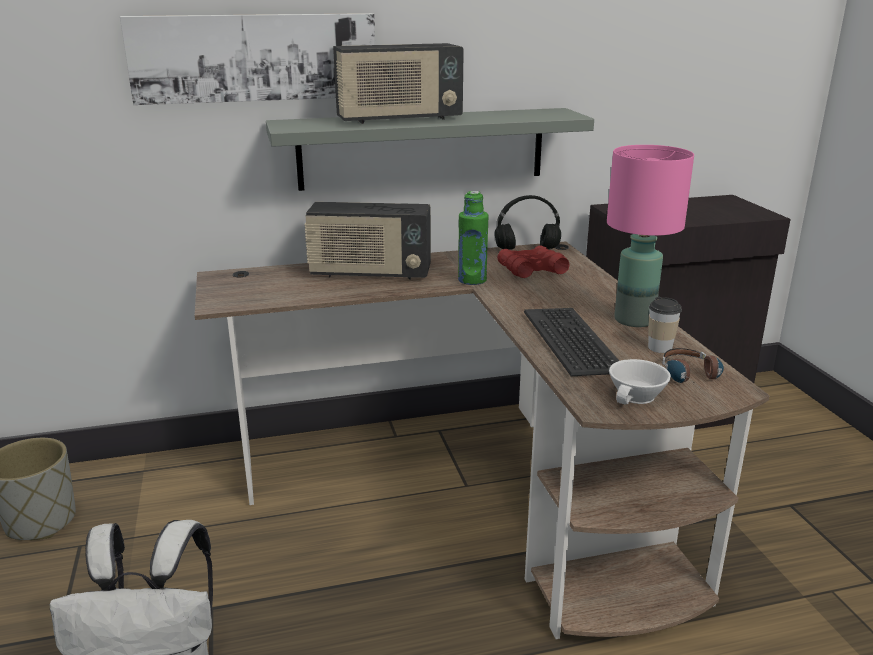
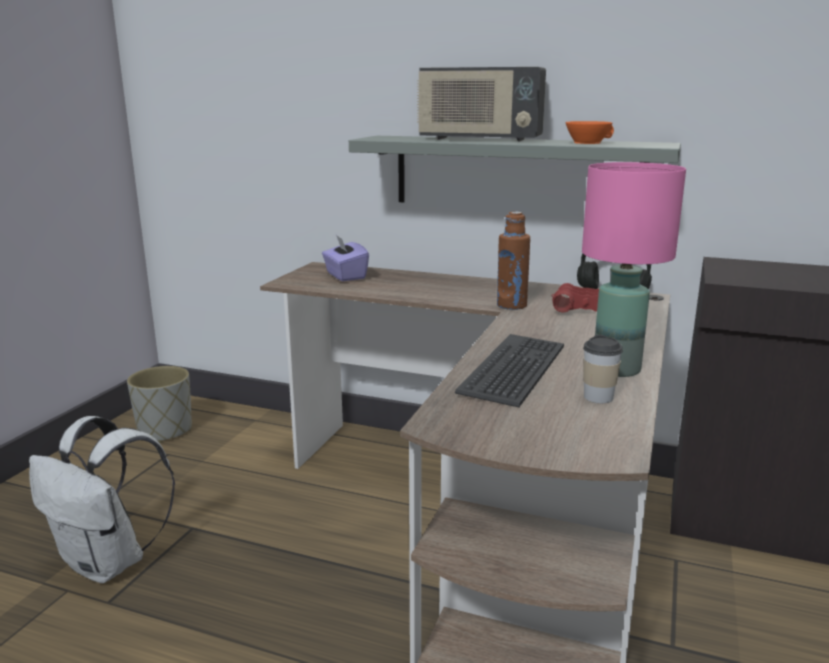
camera: 35 degrees right, 5 degrees down
picture [120,13,375,105] -> none
radio [304,202,431,280] -> none
green bottle [458,191,489,285] -> brown bottle [497,212,530,310]
white cup [609,359,671,404] -> none
headphones [662,348,724,384] -> none
none -> purple tissue box [322,235,369,281]
none -> orange cup [566,121,614,144]

